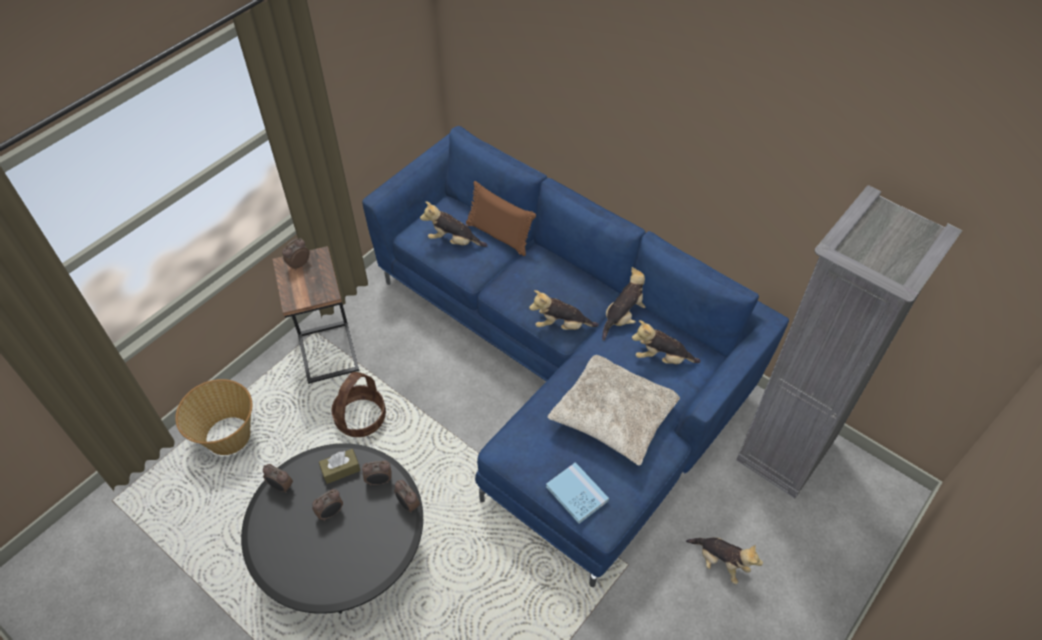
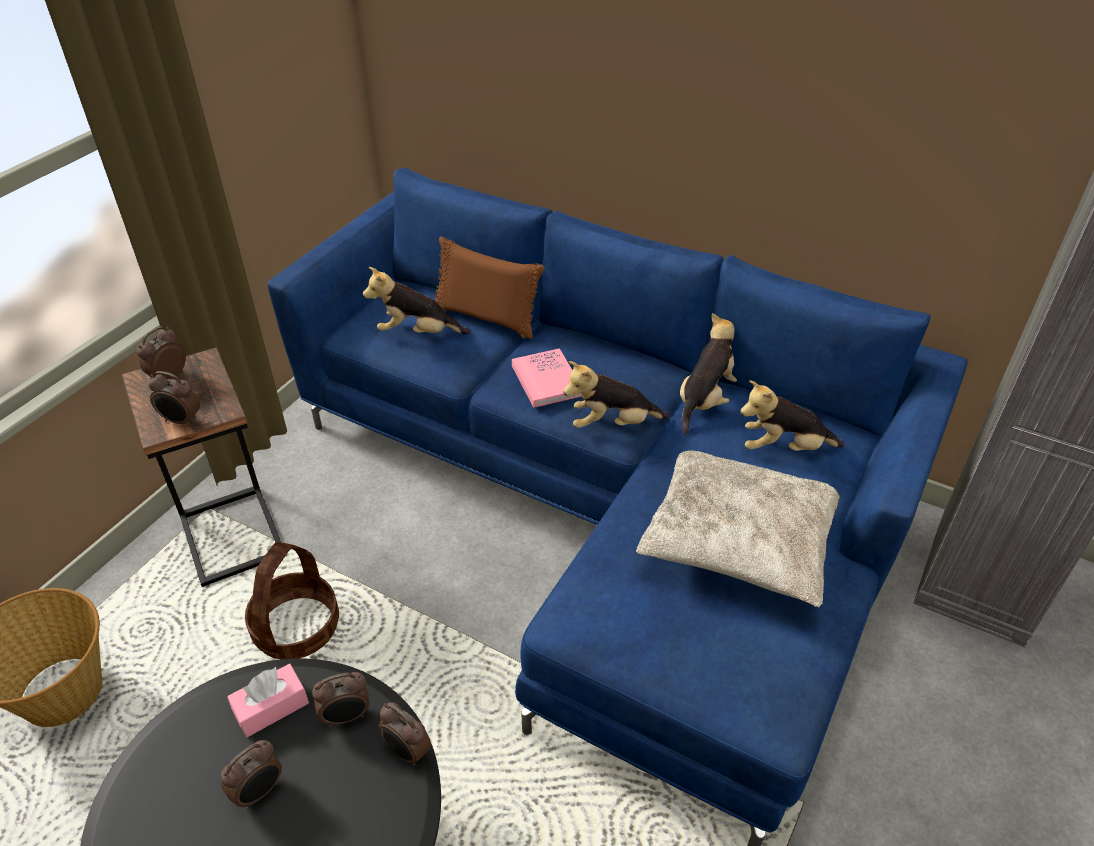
camera: 10 degrees left, 10 degrees down
alarm clock [263,464,293,493] -> alarm clock moved to [148,371,200,427]
brown tissue box [319,449,361,484] -> pink tissue box [228,664,309,737]
blue book [546,462,609,524] -> none
plush toy [686,537,763,584] -> none
none -> pink book [512,348,582,408]

